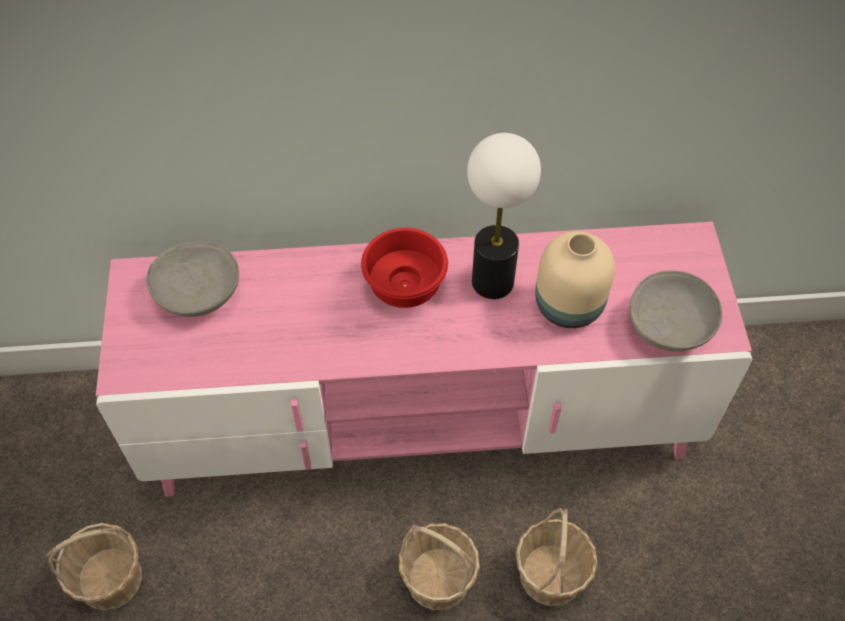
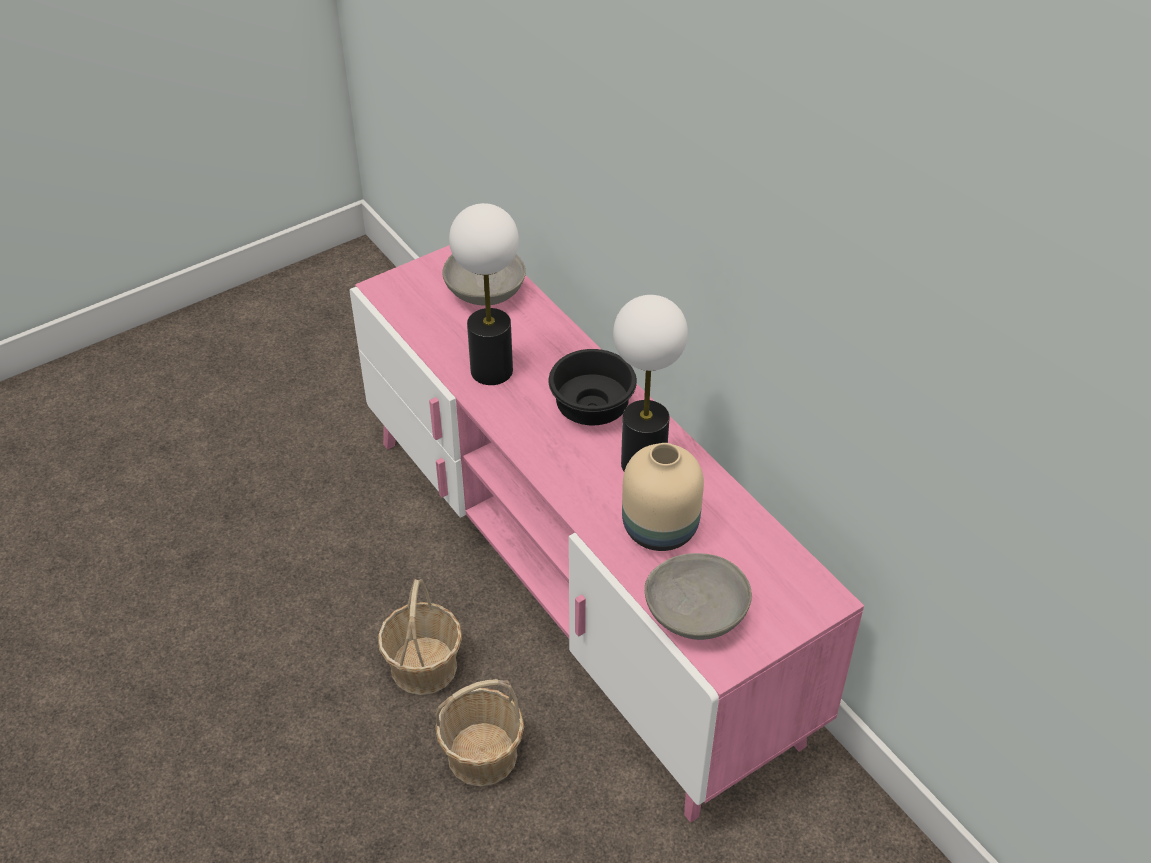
camera: 60 degrees right, 10 degrees down
basket [47,523,142,611] -> none
red bowl [361,228,448,308] -> black bowl [548,349,637,425]
none -> table lamp [449,203,519,385]

